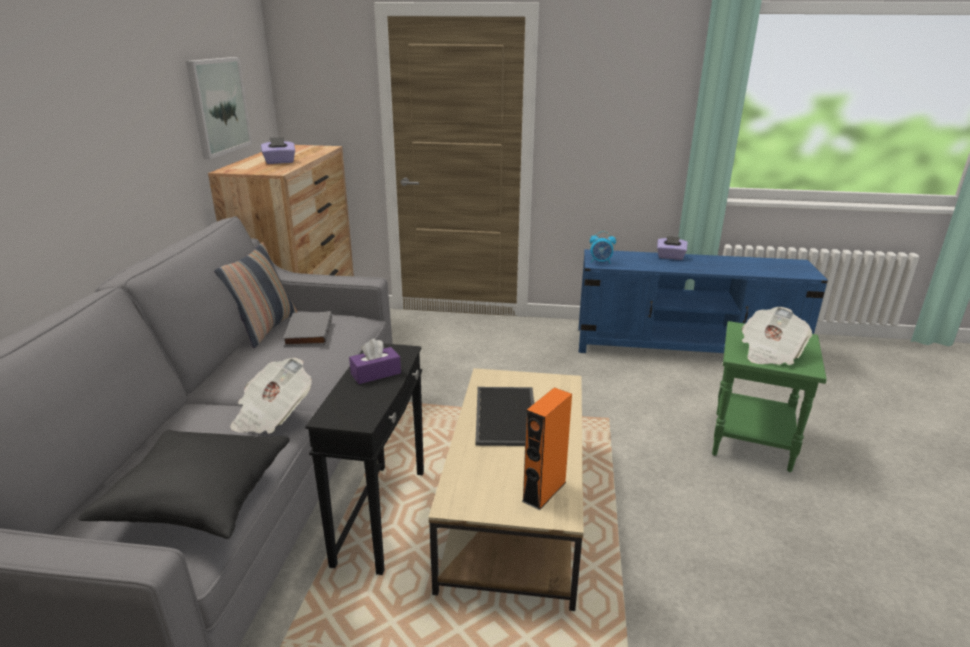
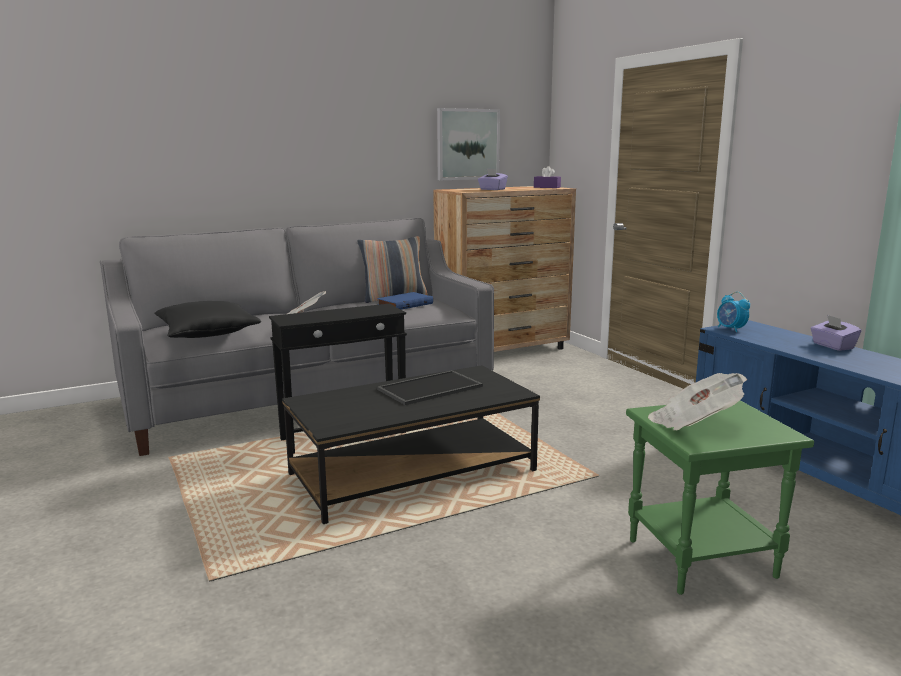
camera: 55 degrees right, 10 degrees down
grey book [283,311,332,346] -> blue book [377,292,433,310]
purple tissue box [349,338,401,384] -> purple tissue box moved to [534,166,561,188]
beige coffee table [428,368,584,611] -> black coffee table [282,365,540,524]
orange speaker [522,387,572,510] -> none

